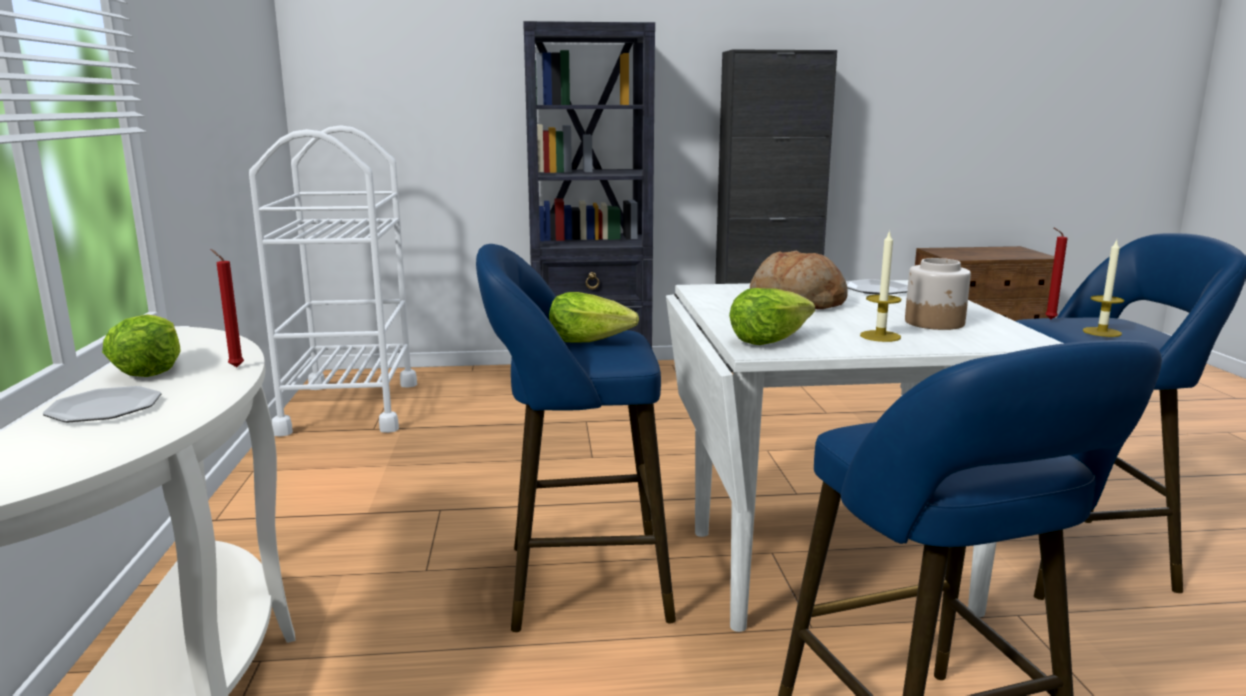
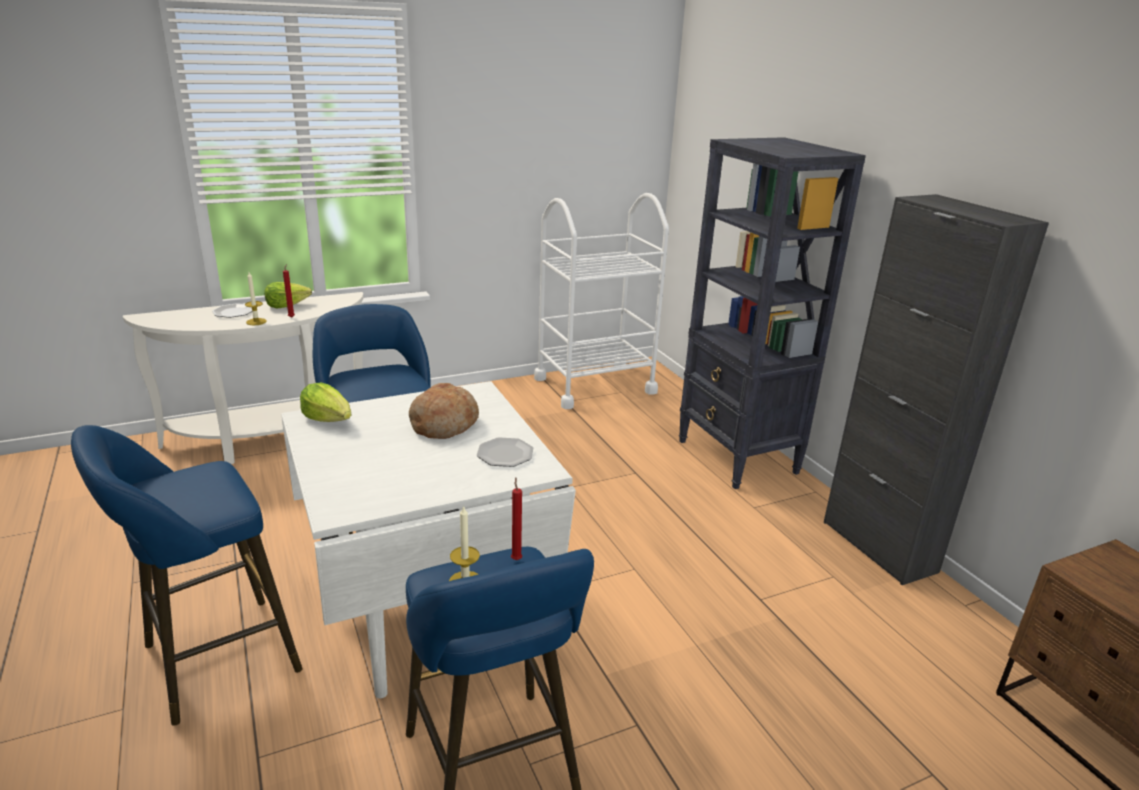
camera: 70 degrees right, 10 degrees up
lettuce [549,292,639,343] -> none
candle [860,230,901,342] -> candle moved to [245,272,267,325]
jar [905,258,971,330] -> none

